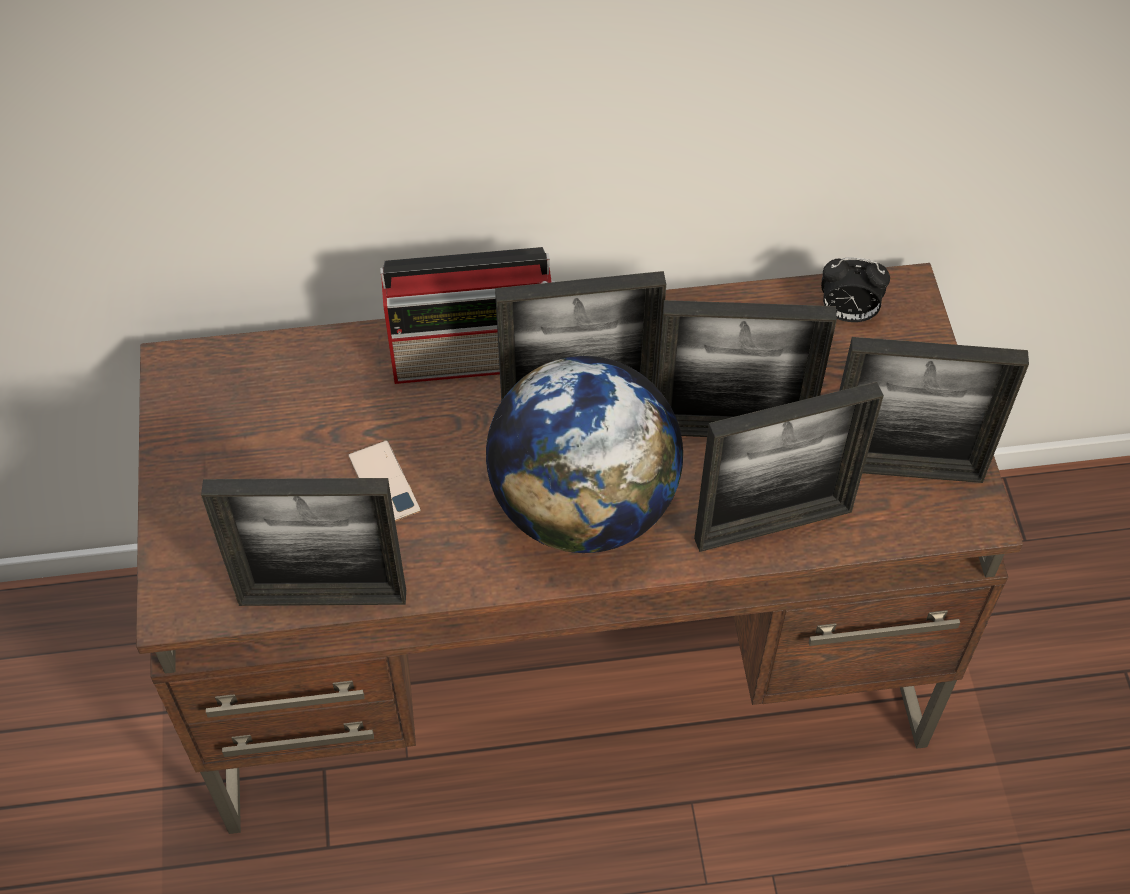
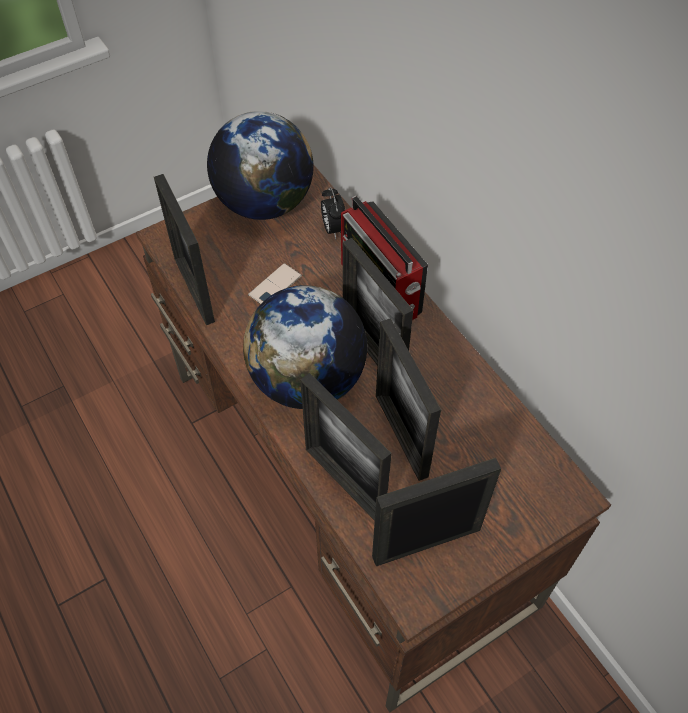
camera: 65 degrees right, 0 degrees up
alarm clock [821,257,890,322] -> alarm clock moved to [321,187,345,239]
picture frame [839,337,1029,483] -> picture frame turned 90 degrees clockwise [372,458,501,566]
none -> globe [207,111,314,220]

